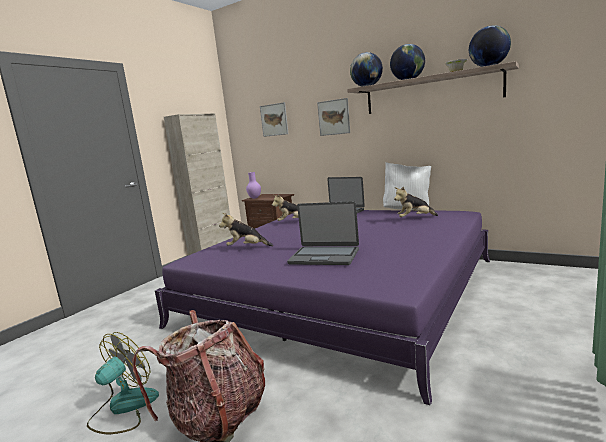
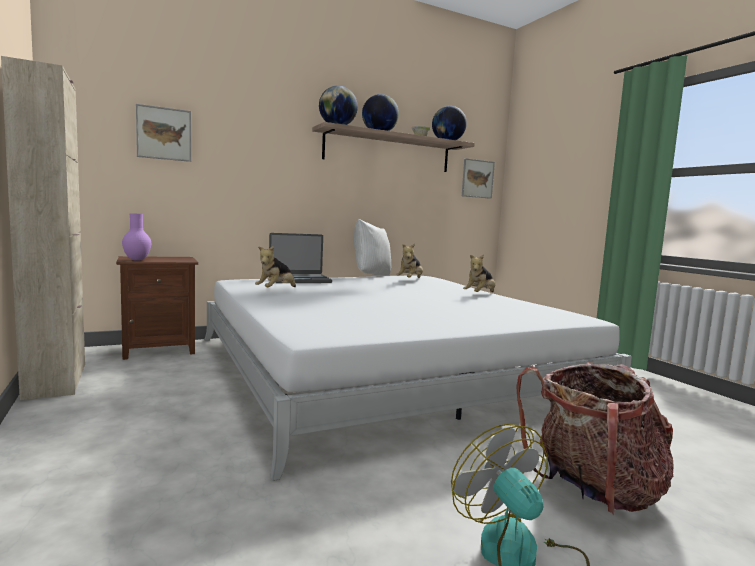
camera: 60 degrees left, 5 degrees down
purple bed [155,210,490,405] -> white bed [204,275,632,481]
plush toy [219,213,273,246] -> plush toy moved to [463,254,495,292]
laptop [287,201,359,265] -> none
picture [317,98,350,136] -> picture moved to [462,158,495,199]

